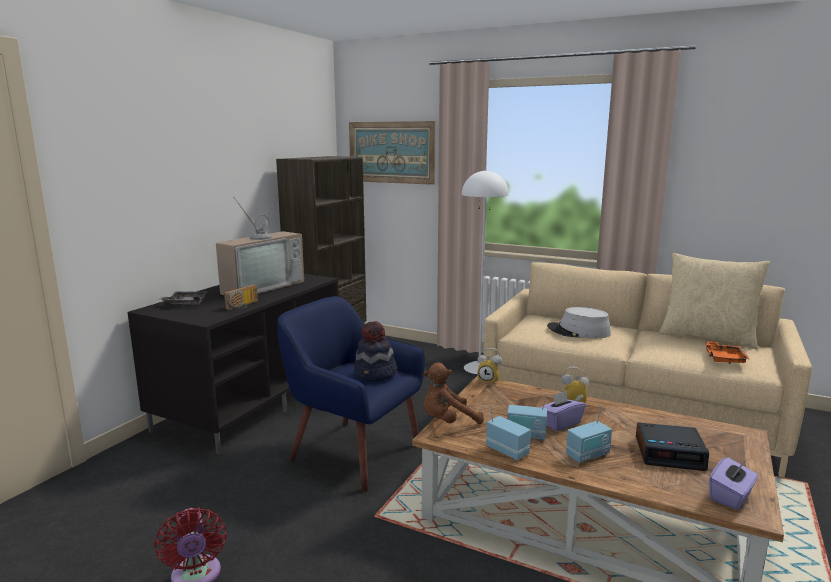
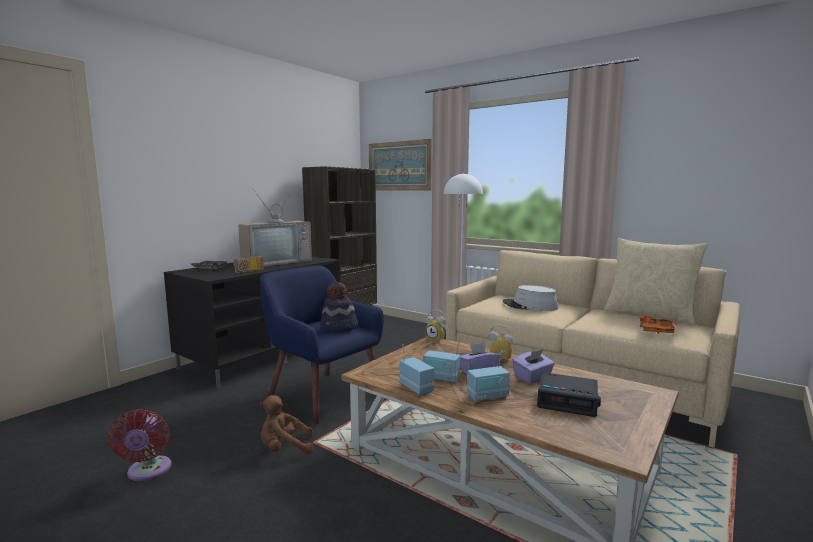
camera: 10 degrees right, 5 degrees down
brown plush toy [423,363,484,424] -> brown plush toy moved to [260,395,313,455]
purple tissue box [709,457,758,510] -> purple tissue box moved to [512,349,555,384]

